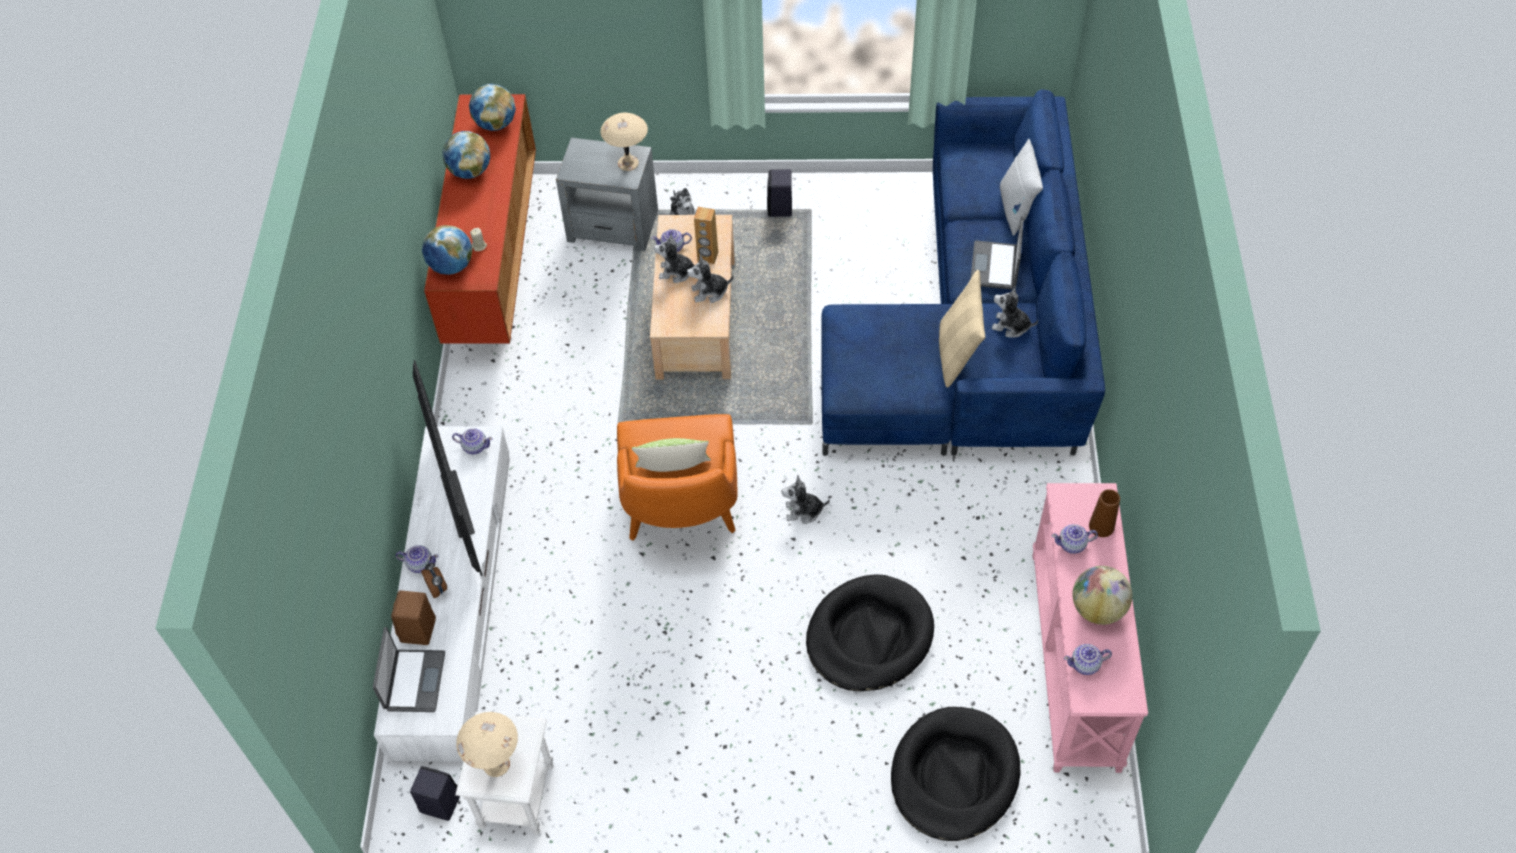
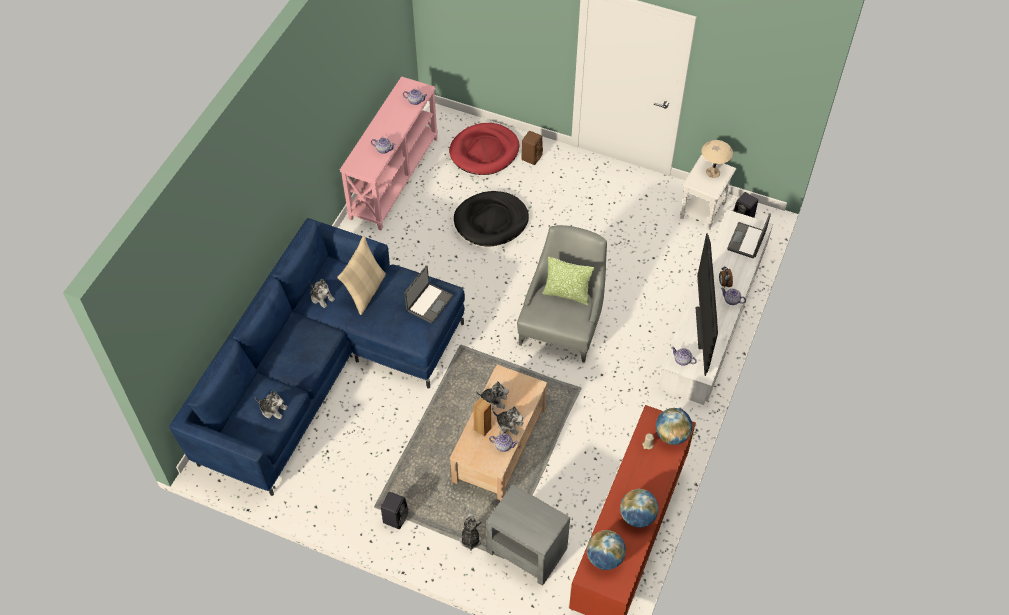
camera: 160 degrees left, 0 degrees up
brown speaker [391,590,436,645] -> brown speaker moved to [521,131,543,165]
beige table lamp [600,113,648,171] -> none
orange armchair [617,414,738,541] -> grey armchair [517,225,607,363]
plush toy [782,475,830,524] -> plush toy moved to [255,391,288,419]
black dog bed [891,707,1020,841] -> red dog bed [449,123,519,175]
laptop [971,216,1024,290] -> laptop moved to [405,265,453,324]
grey pillow [1000,139,1043,236] -> none
globe [1072,566,1132,625] -> none
brown vase [1089,489,1120,537] -> none

